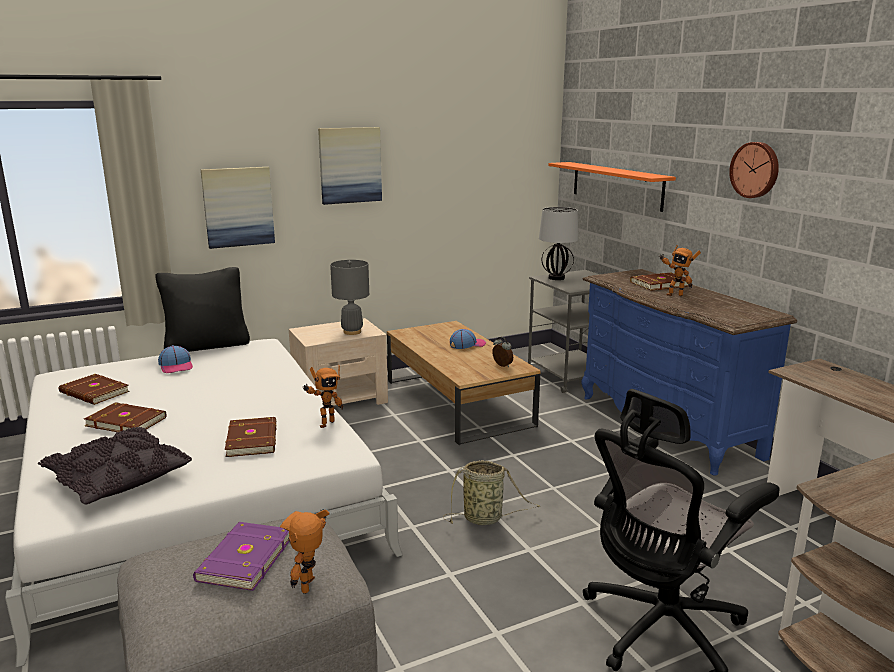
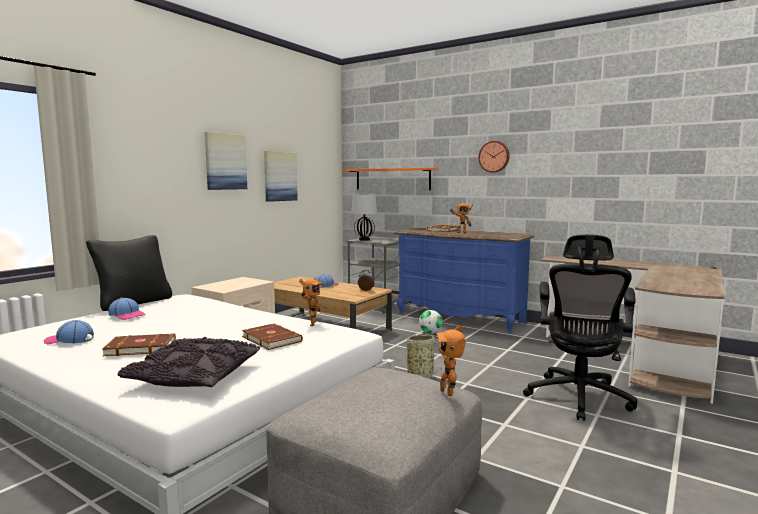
camera: 30 degrees left, 10 degrees down
brown book [59,374,130,405] -> cap [43,320,94,344]
purple book [193,522,289,591] -> none
picture [201,167,275,249] -> picture moved to [264,151,298,202]
grey table lamp [330,260,369,335] -> none
none -> football [419,310,442,334]

